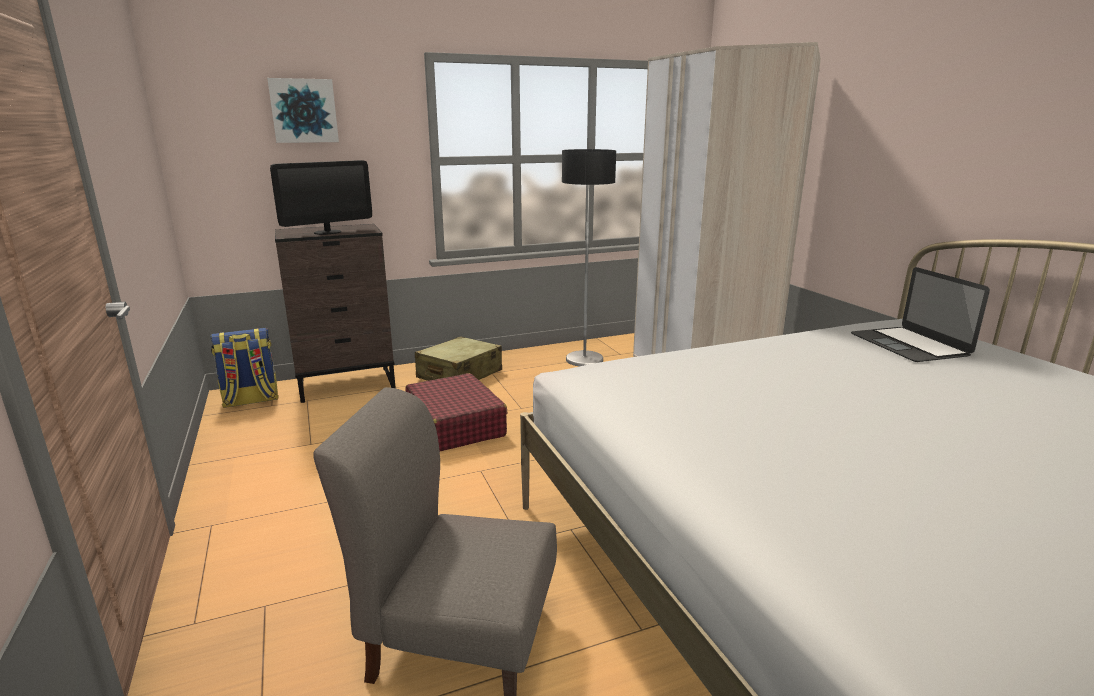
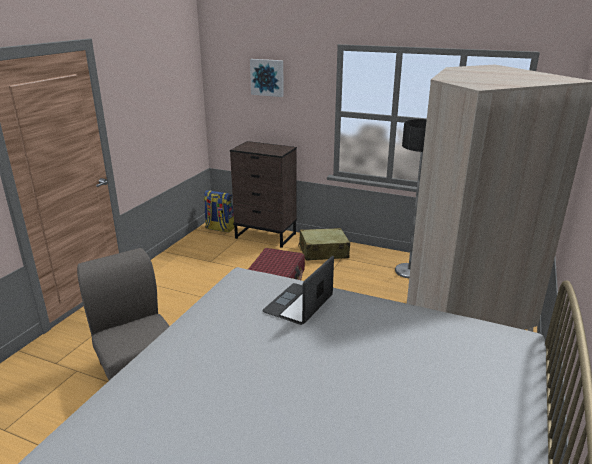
camera: 45 degrees right, 5 degrees up
monitor [270,160,372,235] -> none
laptop [851,267,990,362] -> laptop moved to [262,256,334,325]

